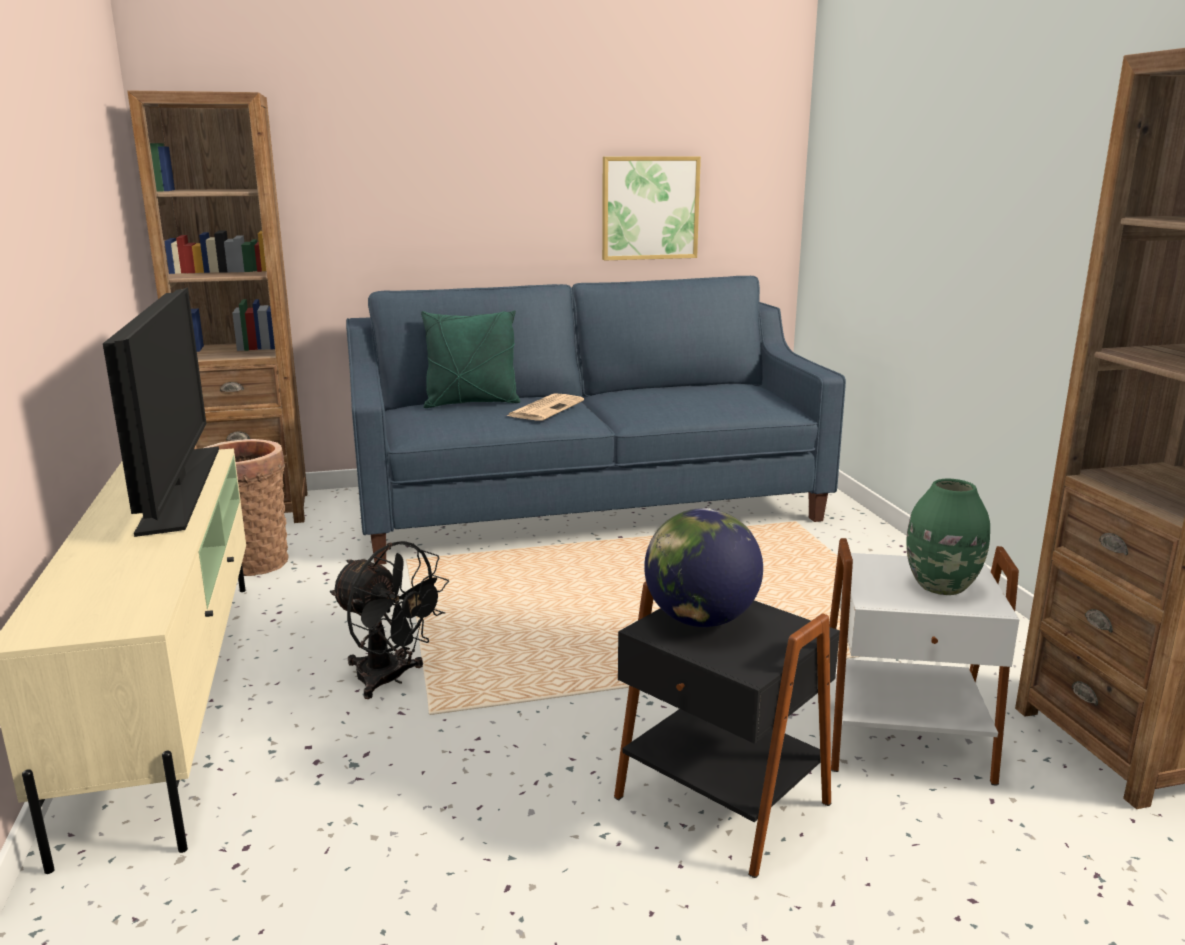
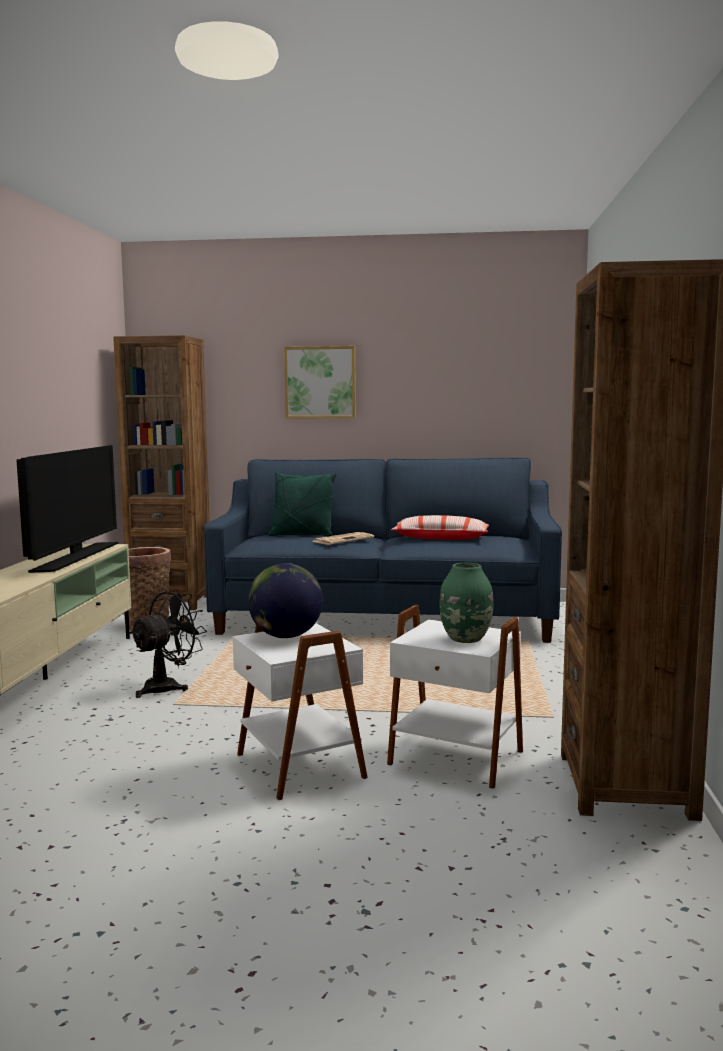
camera: 20 degrees right, 10 degrees down
black fan [330,541,449,699] -> black fan turned 105 degrees counterclockwise [129,590,207,698]
picture [602,156,701,261] -> picture moved to [284,346,356,418]
black side table [614,582,840,878] -> white side table [233,624,368,800]
none -> pillow [391,515,489,540]

